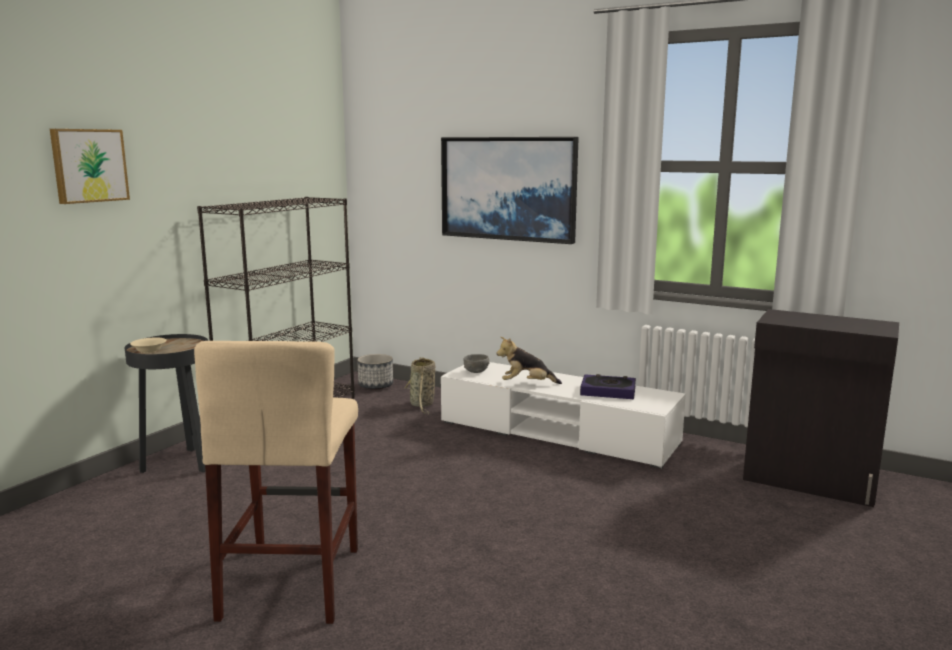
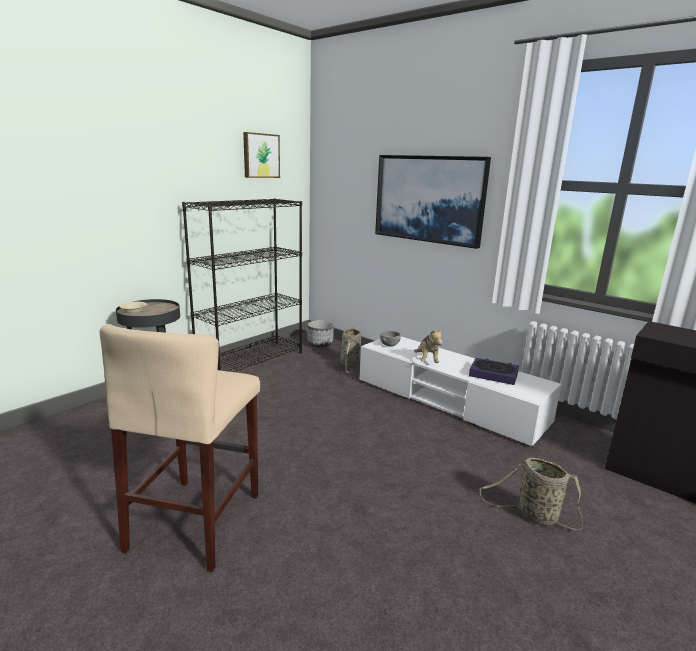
camera: 10 degrees right, 5 degrees up
picture [50,129,130,204] -> picture moved to [243,132,280,178]
plush toy [496,337,562,384] -> plush toy turned 105 degrees counterclockwise [414,328,442,363]
none -> basket [479,457,583,530]

